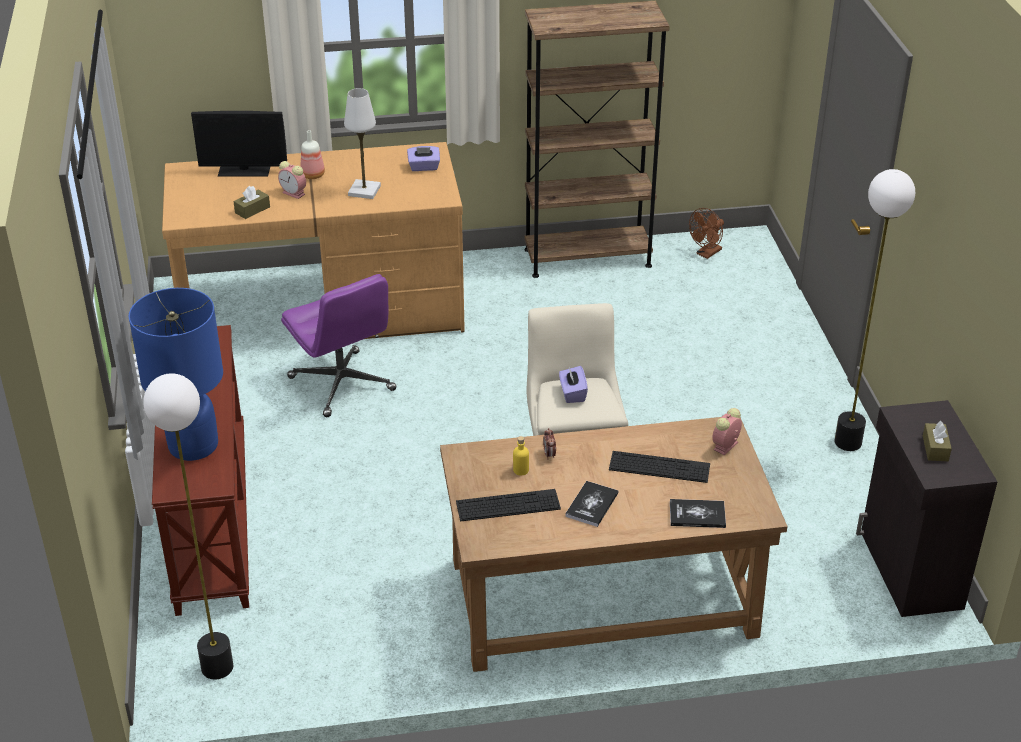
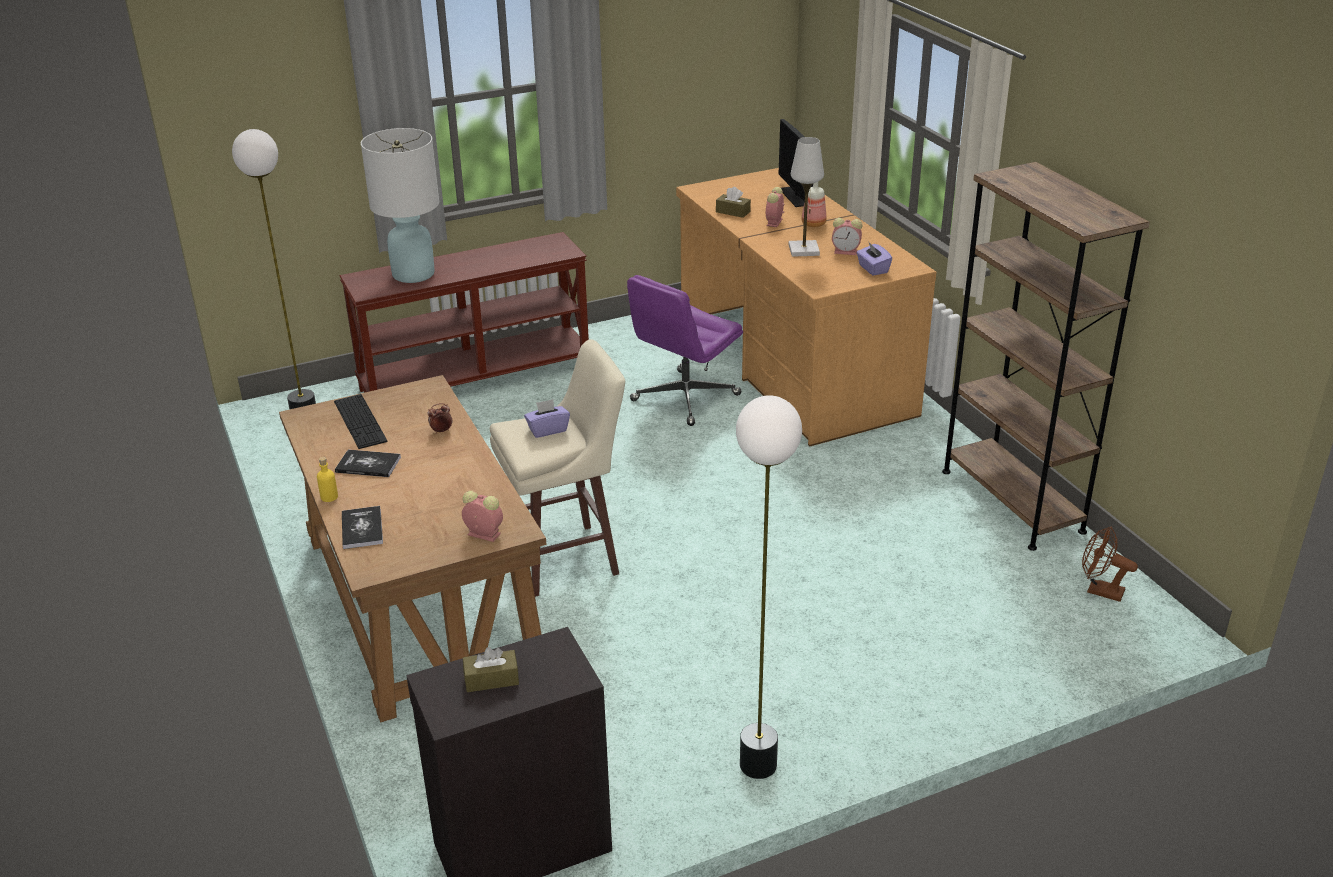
camera: 75 degrees right, 5 degrees down
blue table lamp [129,288,223,461] -> white table lamp [361,128,439,283]
yellow bottle [513,436,529,475] -> yellow bottle moved to [317,457,338,502]
keyboard [609,451,710,483] -> none
none -> alarm clock [832,218,862,255]

